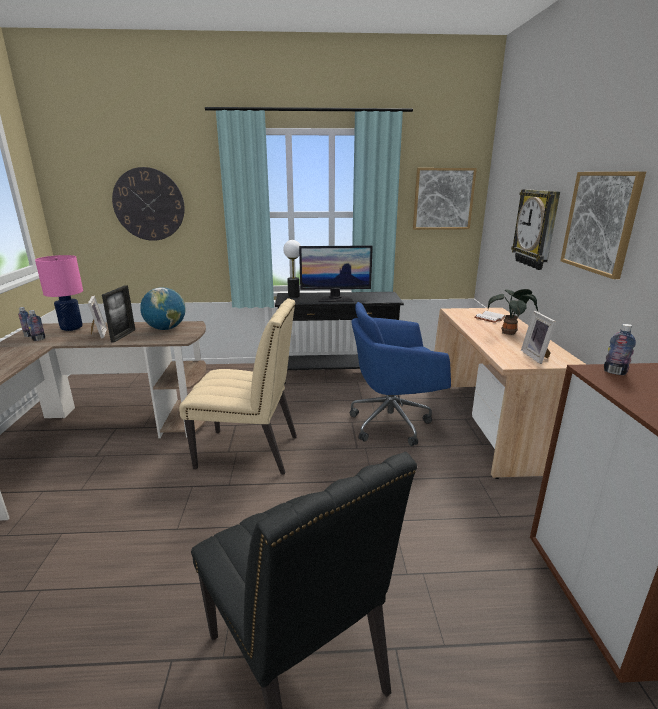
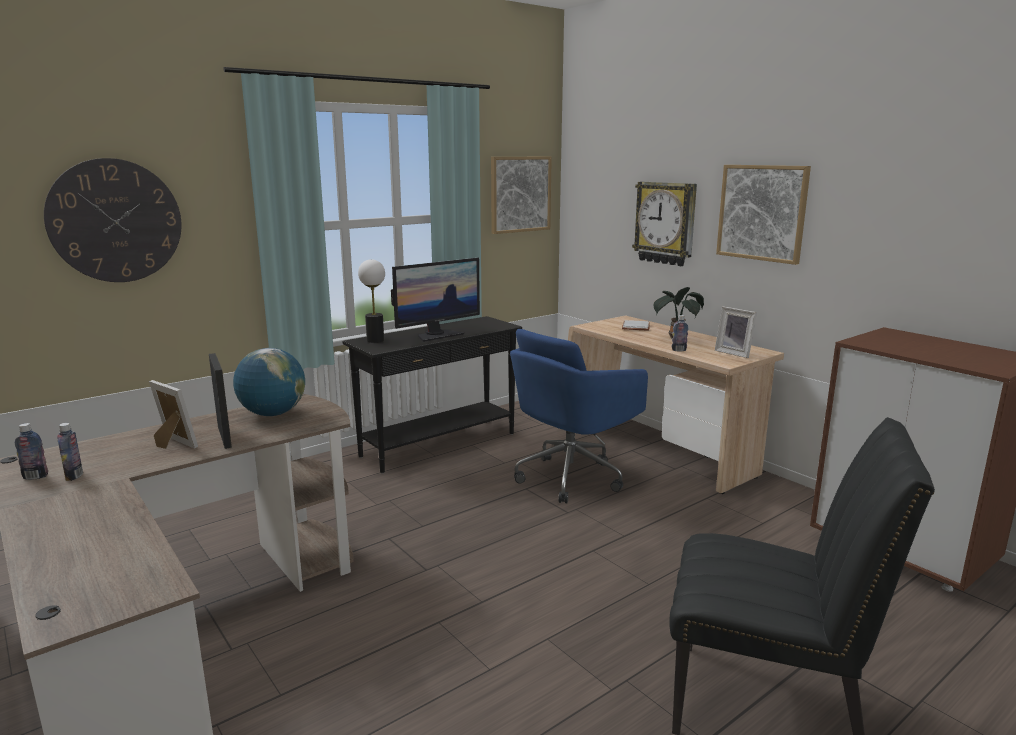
camera: 35 degrees left, 5 degrees down
pink table lamp [35,255,83,331] -> none
beige chair [179,298,297,475] -> none
bottle [604,324,636,375] -> bottle moved to [672,315,688,351]

